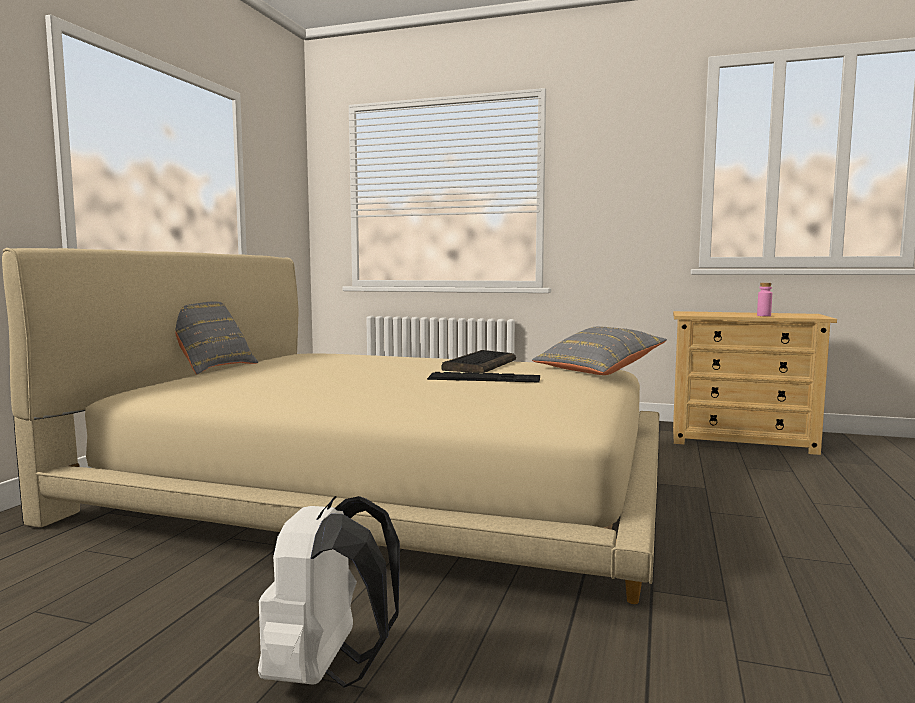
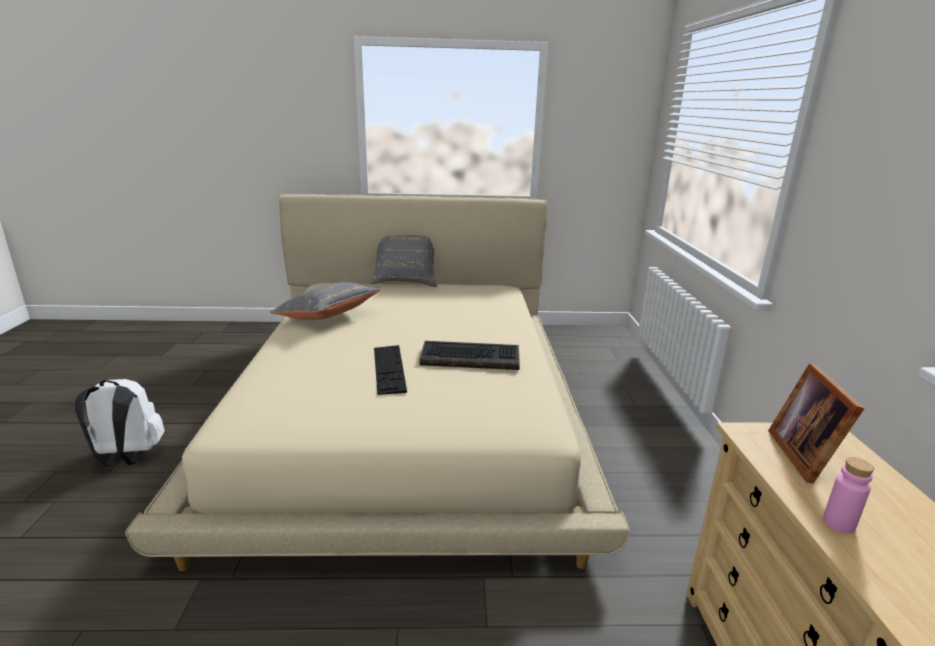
camera: 70 degrees right, 15 degrees up
grey pillow [532,326,667,375] -> grey pillow moved to [270,282,381,320]
none -> picture frame [768,363,864,484]

